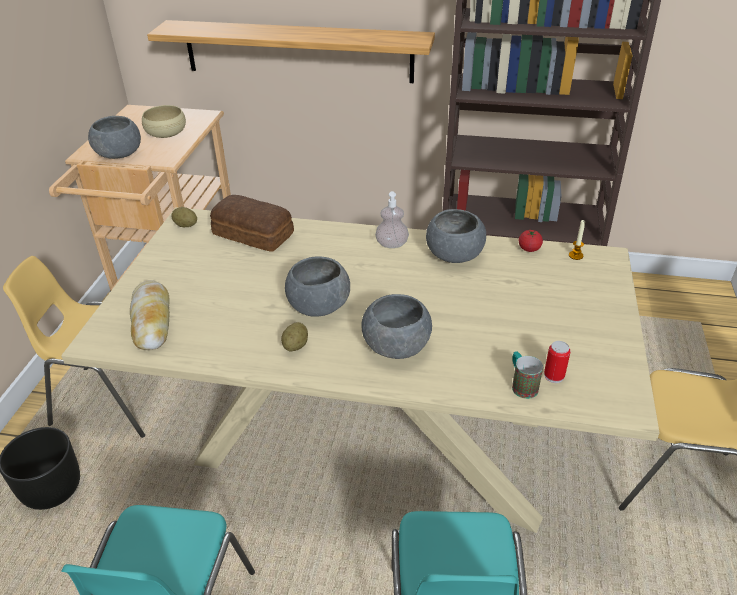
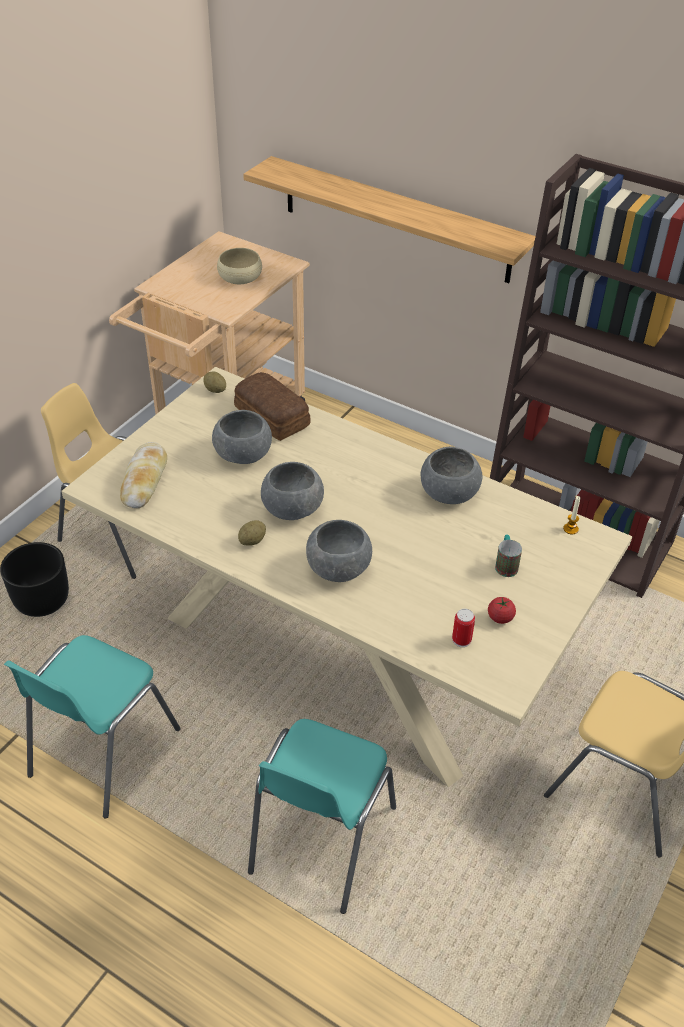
camera: 20 degrees right, 5 degrees up
grey bowl [88,116,141,159] -> grey bowl moved to [212,410,272,464]
soap dispenser [375,191,409,248] -> none
mug [512,351,543,399] -> mug moved to [495,535,522,577]
tomato [518,230,543,252] -> tomato moved to [488,597,516,624]

